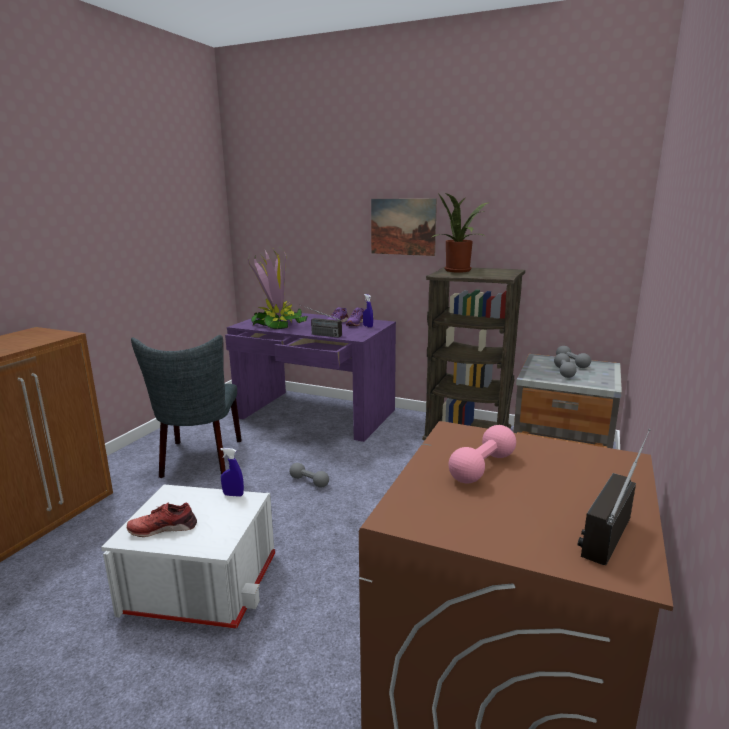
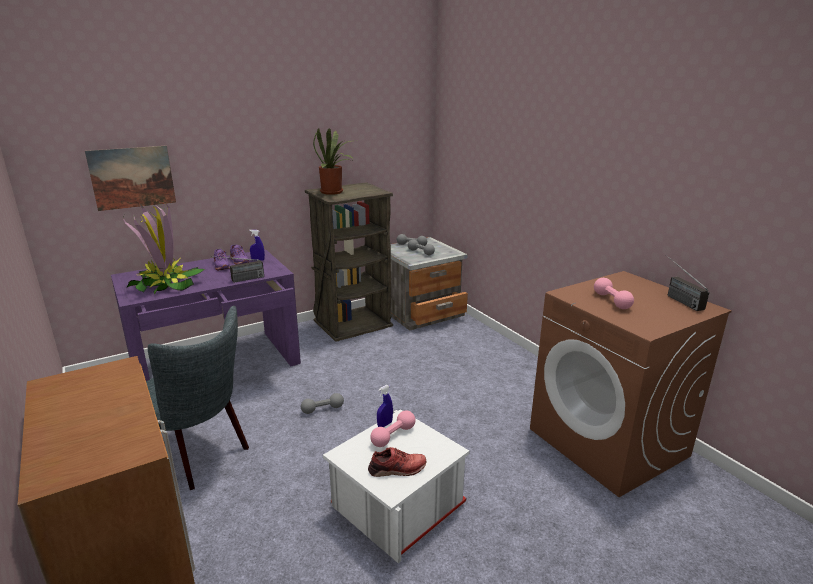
camera: 55 degrees left, 5 degrees up
red shoe [127,502,197,537] -> red shoe turned 120 degrees counterclockwise [368,447,426,477]
picture [371,199,437,256] -> picture moved to [85,145,176,211]
none -> pink dumbbell [370,410,416,447]

